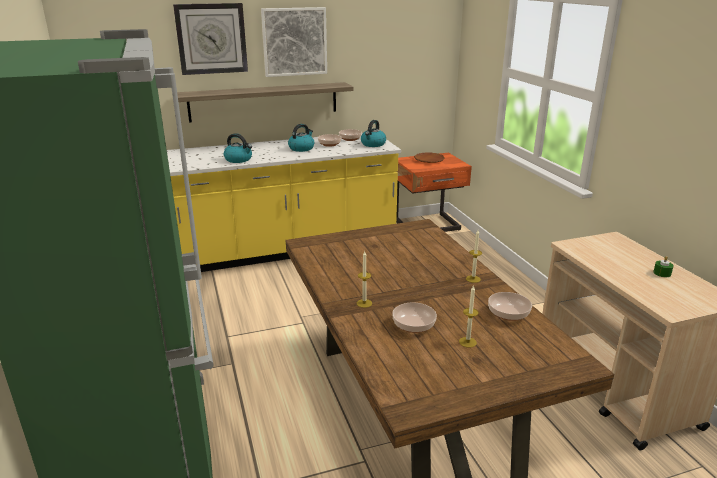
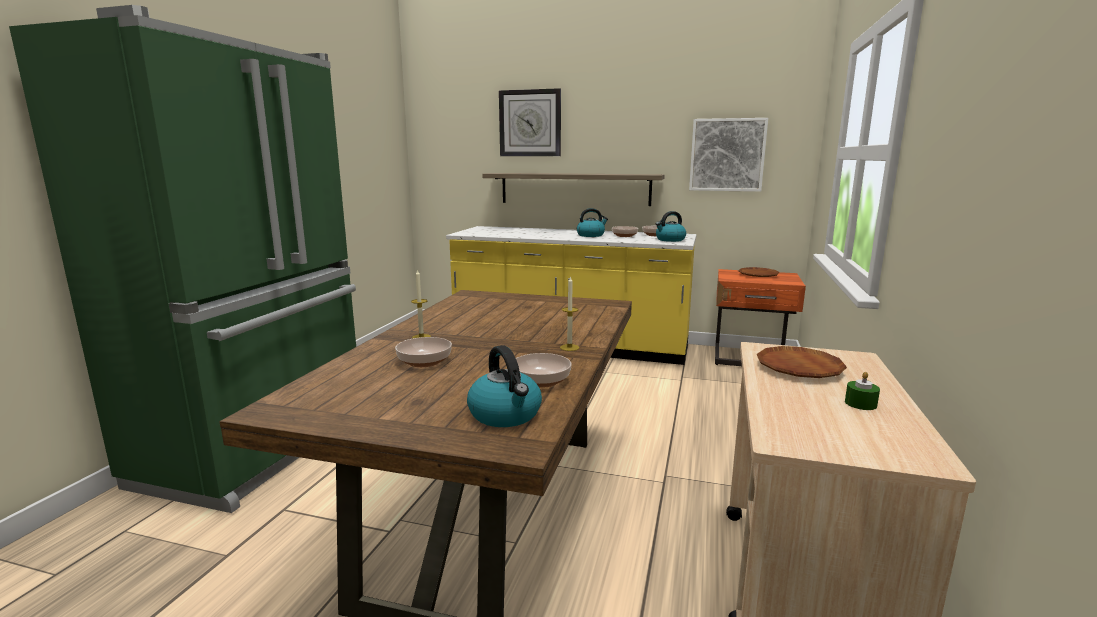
camera: 35 degrees right, 10 degrees down
kettle [224,133,252,163] -> kettle moved to [467,345,542,427]
picture [261,7,327,77] -> picture moved to [689,118,768,192]
candle [459,285,479,348] -> none
none -> brown plate [757,346,847,378]

